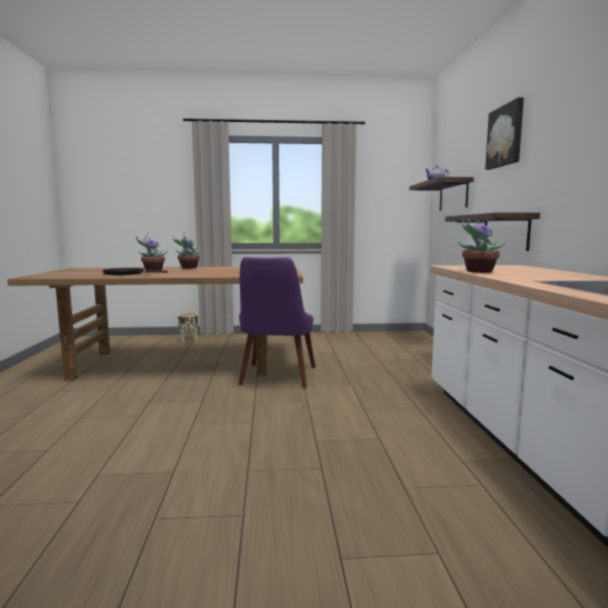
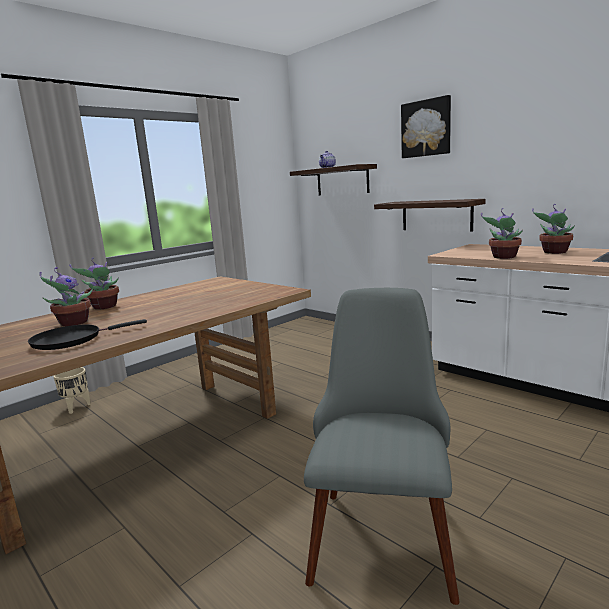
camera: 40 degrees left, 5 degrees up
purple chair [238,257,316,388] -> none
none -> grey chair [304,288,460,605]
none -> potted plant [532,204,575,254]

